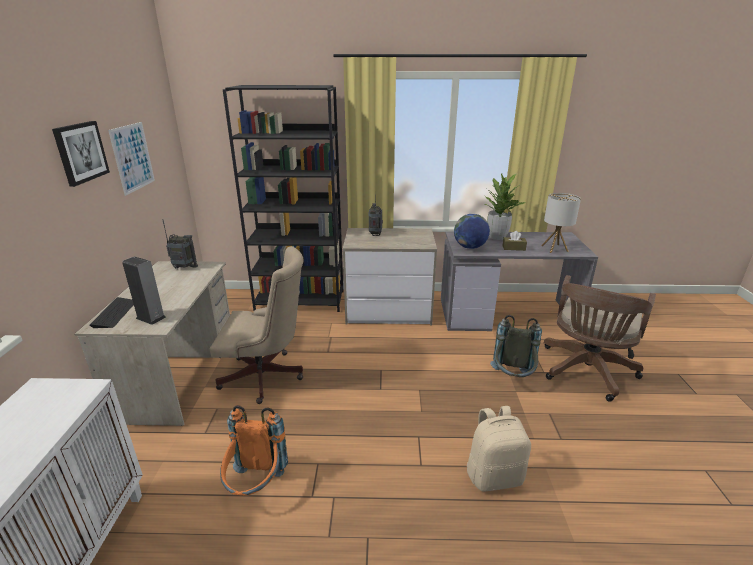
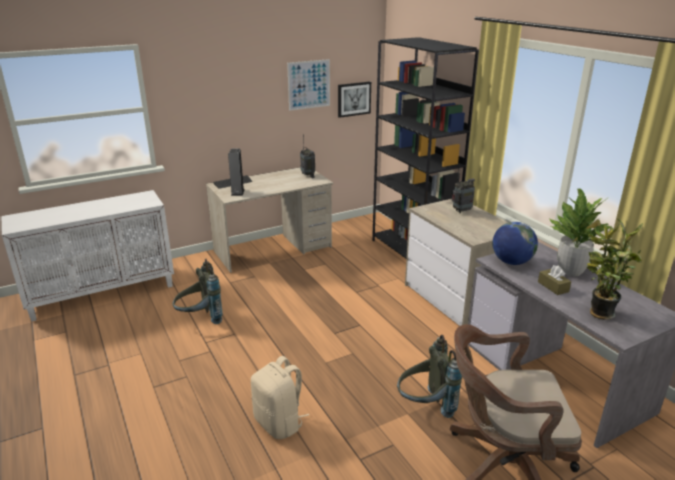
camera: 60 degrees right, 0 degrees up
picture [52,121,110,187] -> picture moved to [338,81,371,118]
beige office chair [210,246,303,404] -> none
orange backpack [220,405,288,496] -> grey backpack [173,259,223,324]
table lamp [541,193,581,253] -> potted plant [587,218,643,320]

